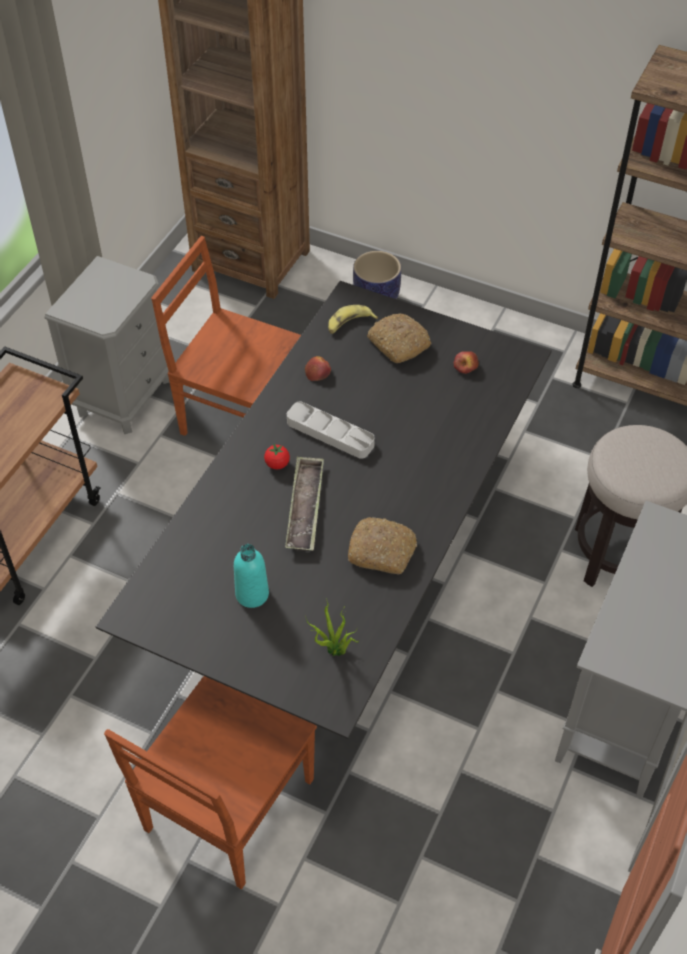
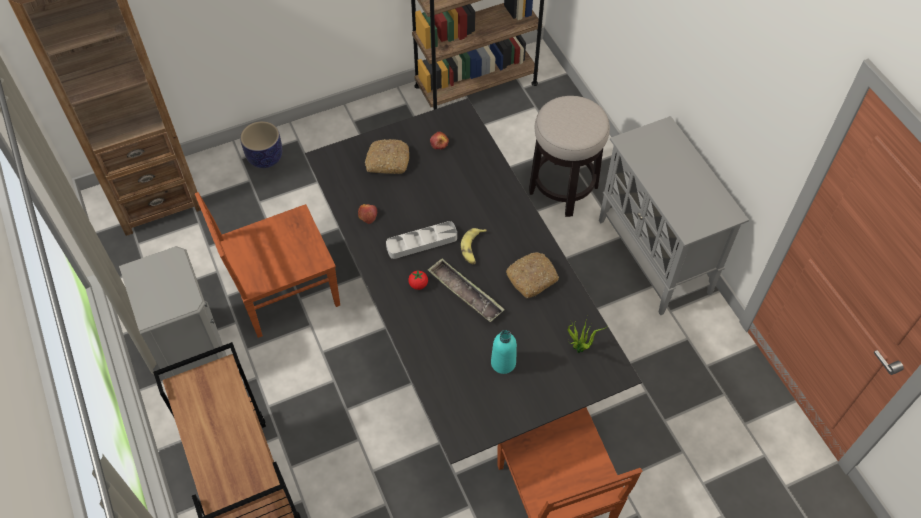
camera: 50 degrees left, 5 degrees up
banana [328,305,378,334] -> banana moved to [461,228,487,264]

